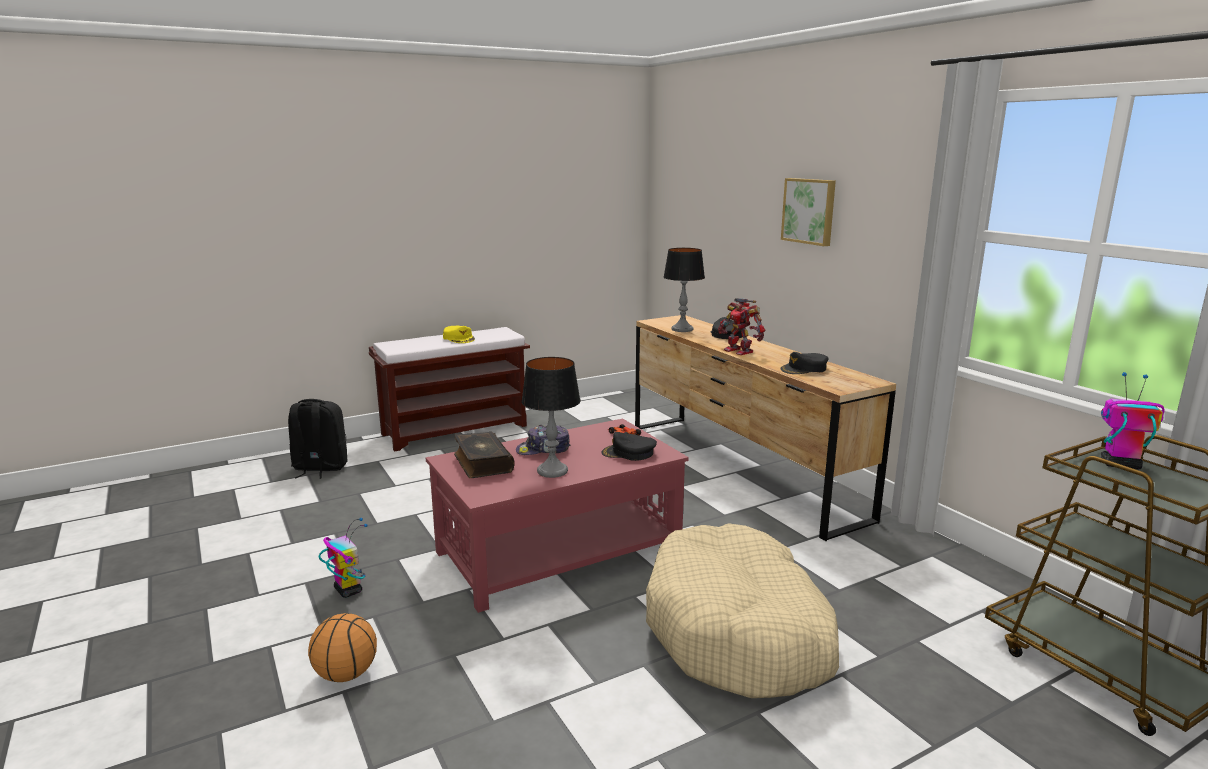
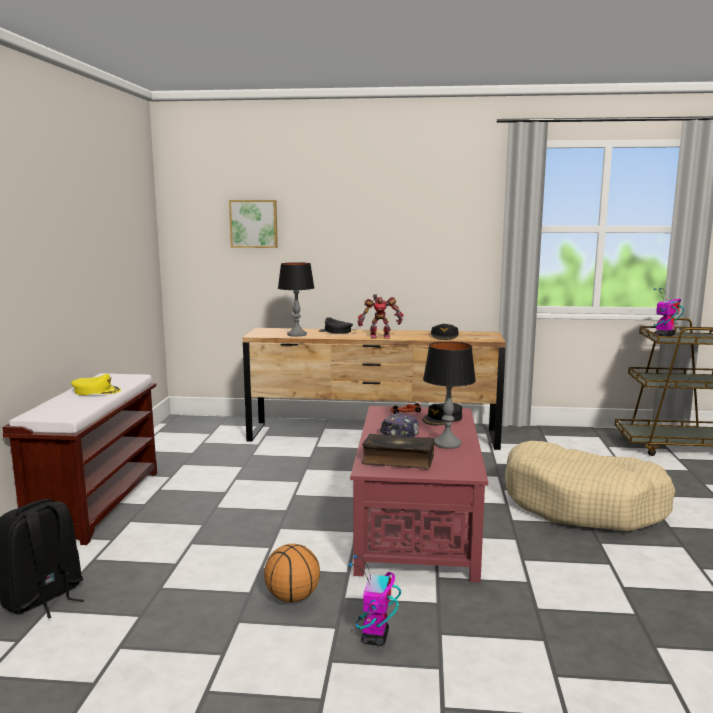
camera: 55 degrees left, 5 degrees down
basketball [308,613,377,682] -> basketball moved to [264,544,320,602]
toy robot [318,518,368,598] -> toy robot turned 75 degrees counterclockwise [349,555,401,646]
picture [781,178,836,246] -> picture moved to [229,200,278,248]

